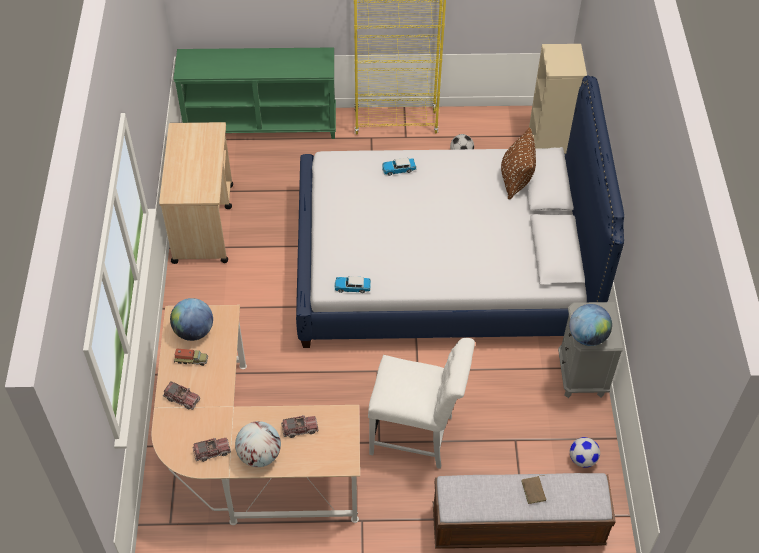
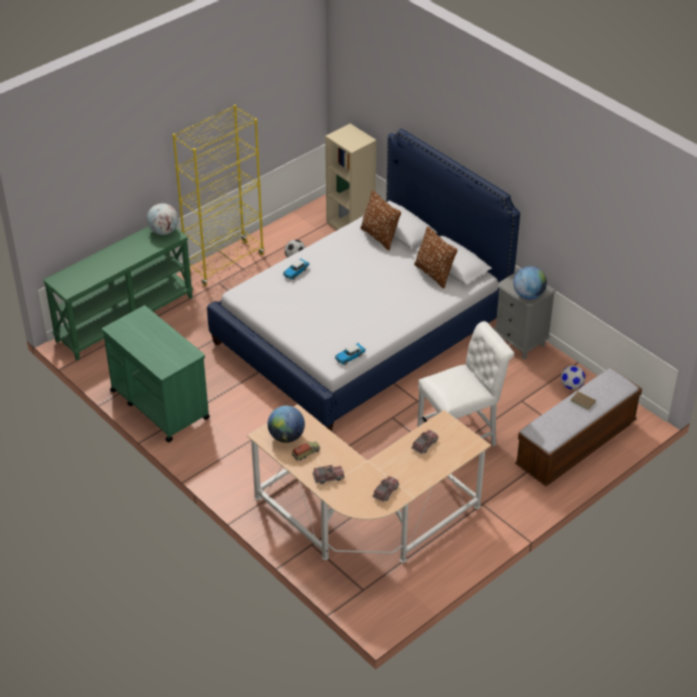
camera: 40 degrees left, 10 degrees down
beige cart [159,122,233,264] -> green cart [102,305,210,442]
globe [235,421,281,467] -> globe moved to [147,203,179,235]
none -> brown pillow [414,227,457,288]

